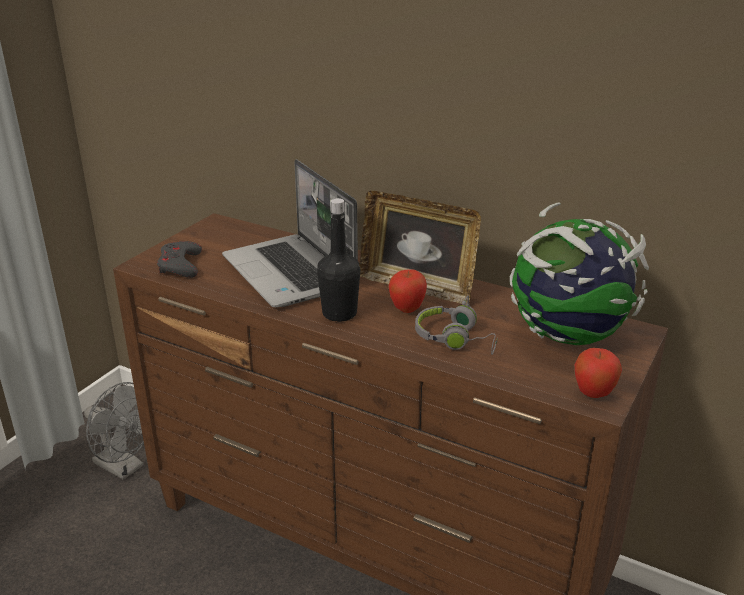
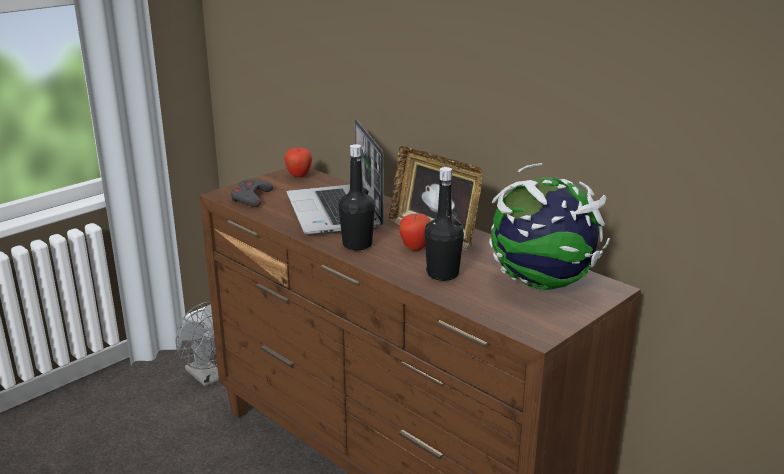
camera: 15 degrees right, 5 degrees down
grey headphones [415,295,498,355] -> black bottle [424,167,464,281]
apple [575,348,622,398] -> apple moved to [284,147,312,177]

